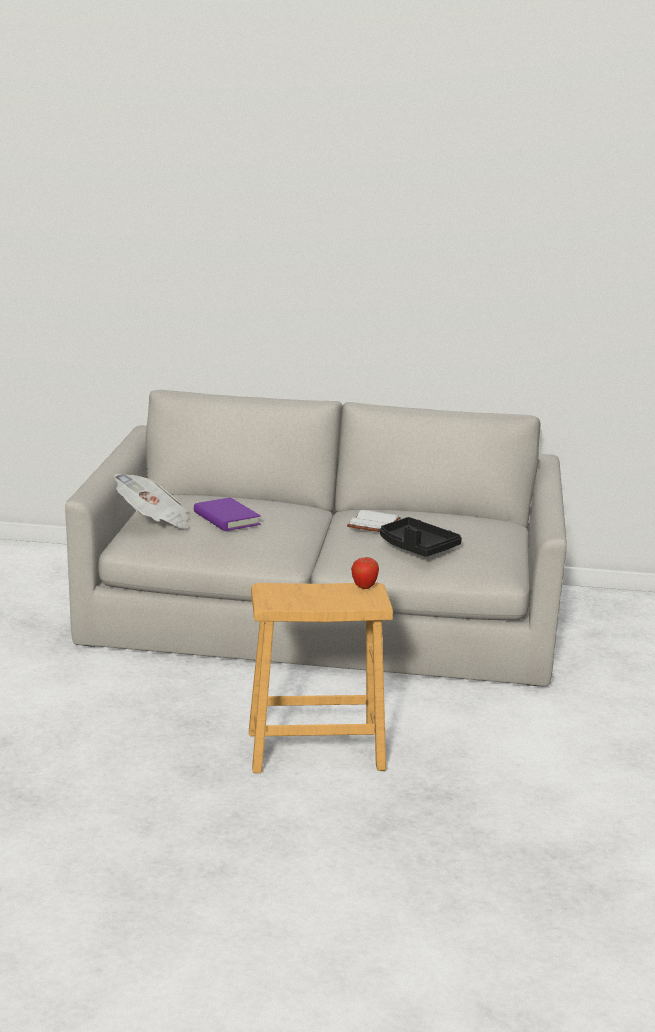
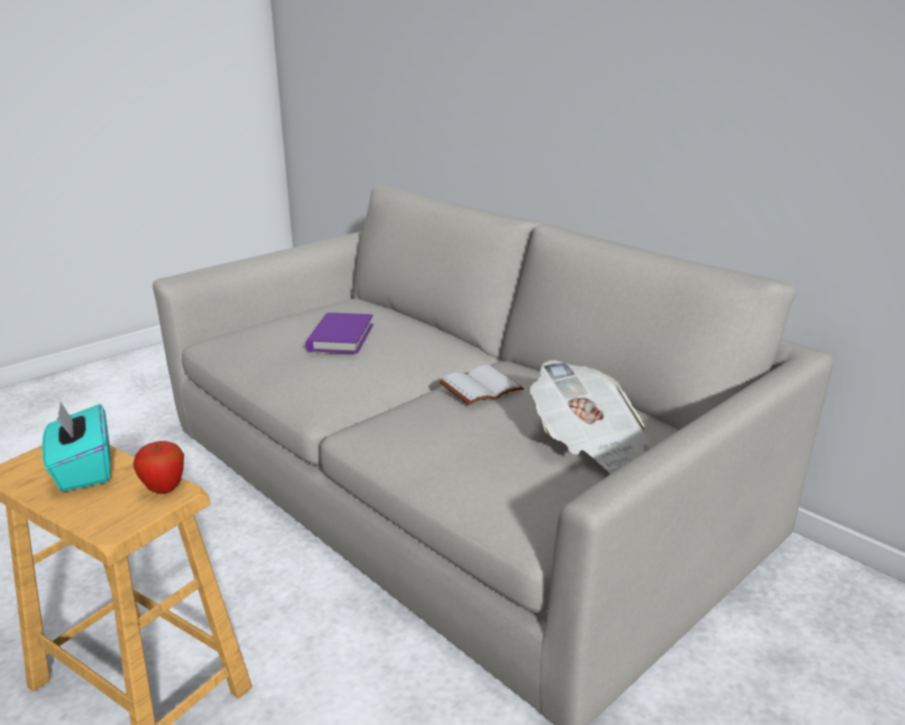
camera: 40 degrees right, 5 degrees up
newspaper [114,473,188,529] -> newspaper moved to [530,360,652,474]
black tray [380,517,462,557] -> none
none -> turquoise tissue box [42,401,110,491]

